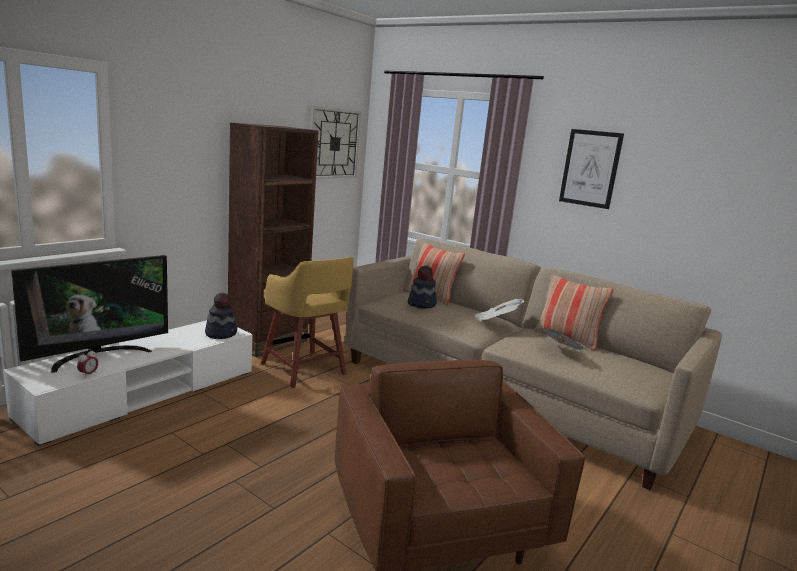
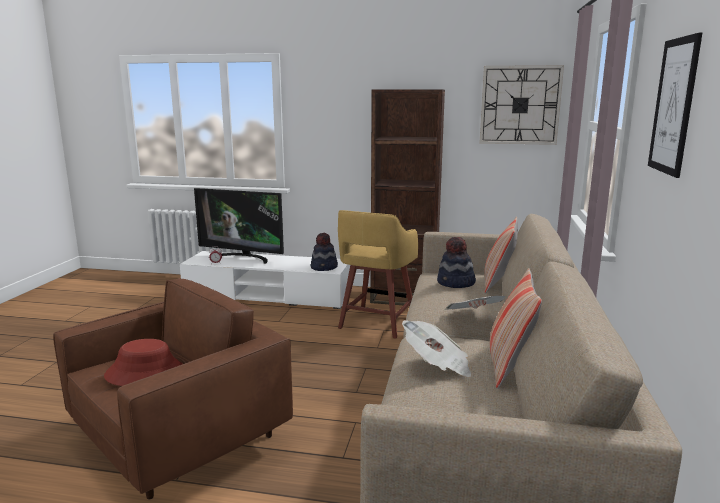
camera: 65 degrees right, 0 degrees up
none -> red hat [104,339,182,386]

